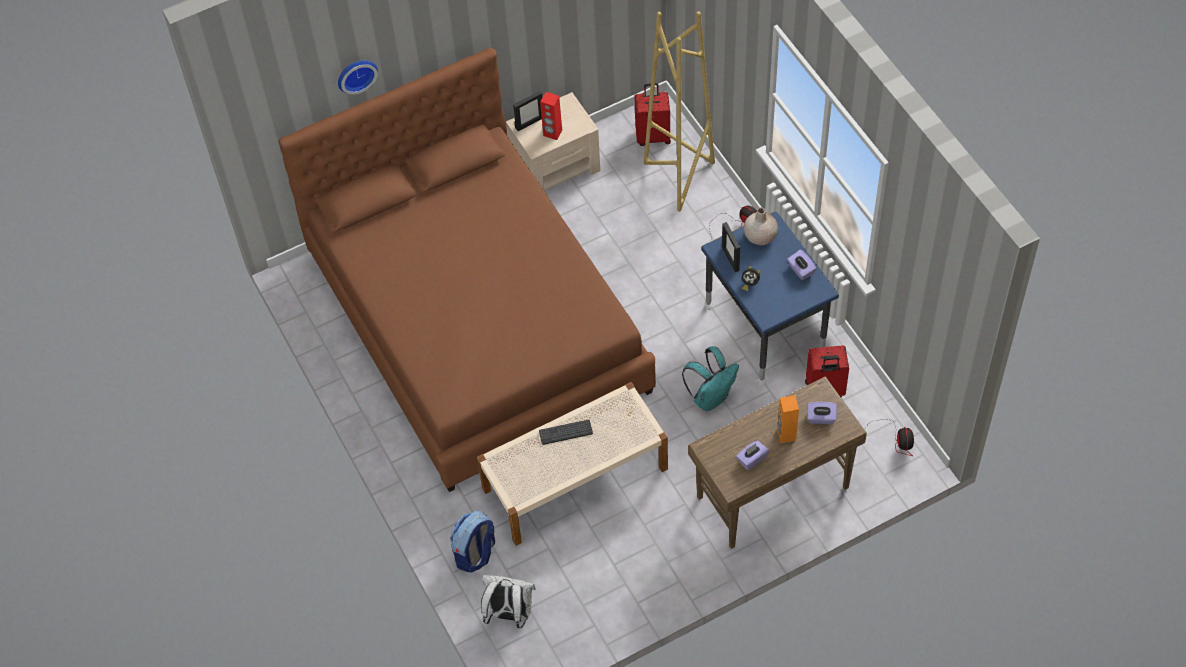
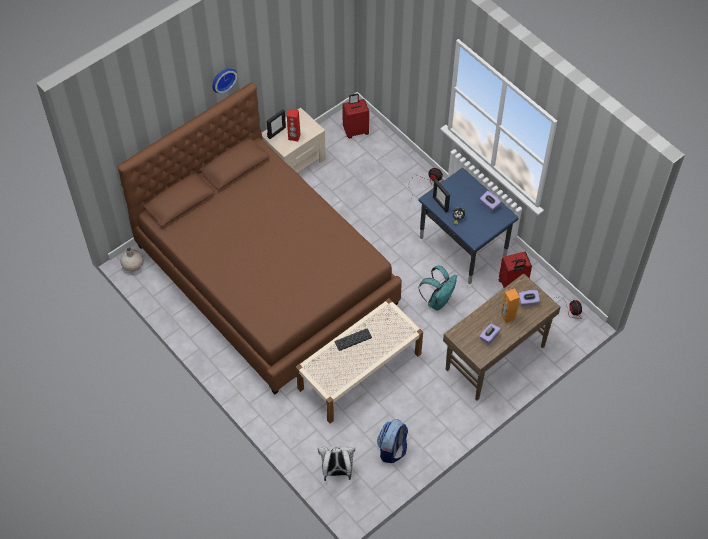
camera: 15 degrees left, 0 degrees up
wall clock [338,60,378,95] -> wall clock moved to [212,68,237,93]
backpack [450,511,495,573] -> backpack moved to [377,419,408,463]
yellow clothes rack [644,11,715,212] -> none
beige vase [744,208,778,245] -> beige vase moved to [120,247,144,272]

